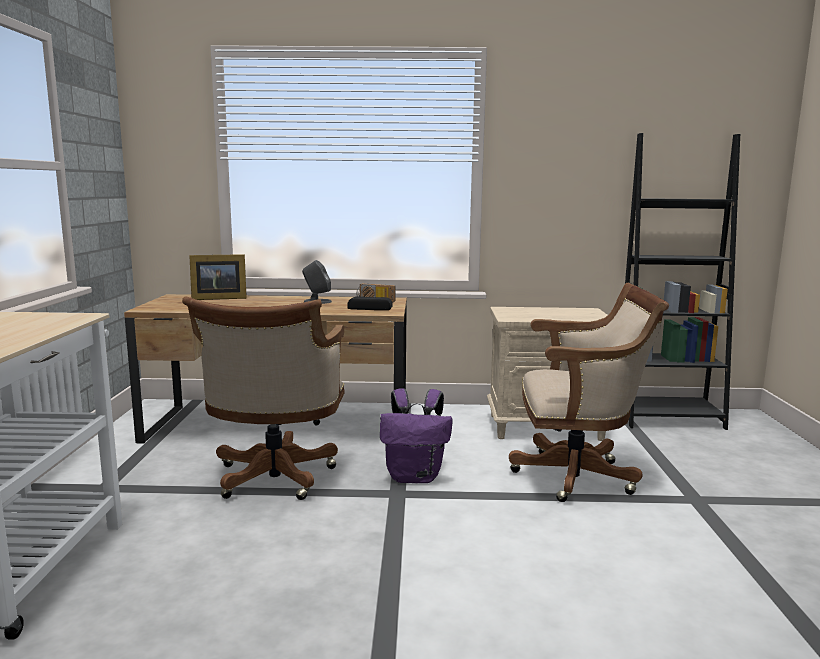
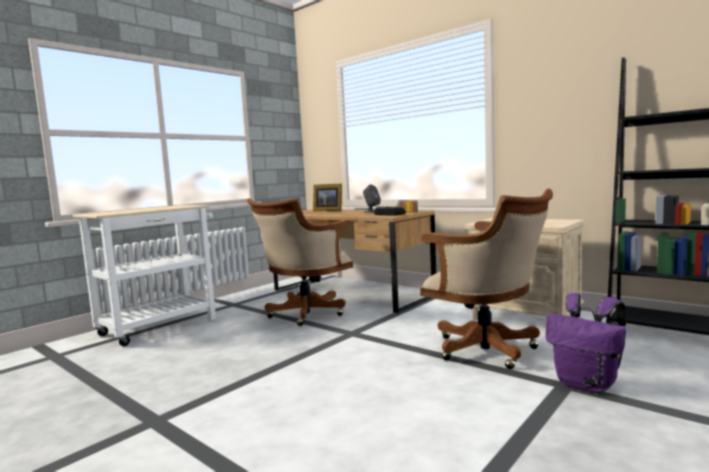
camera: 40 degrees right, 5 degrees down
purple backpack [380,388,453,483] -> purple backpack moved to [546,293,627,393]

